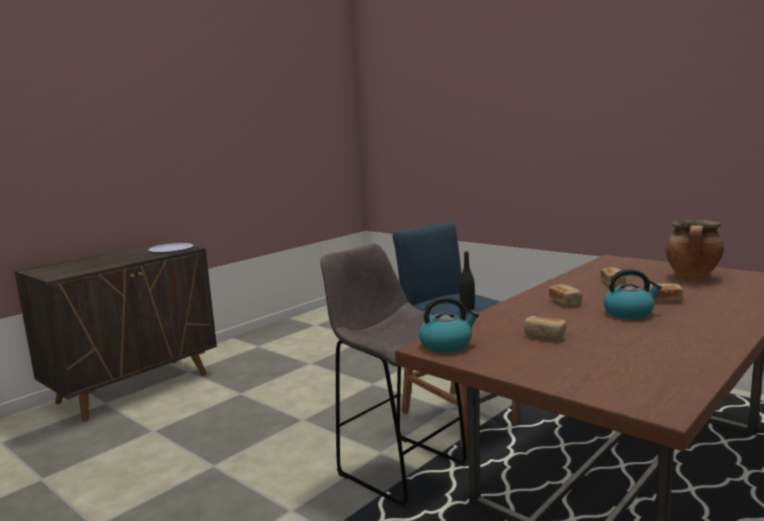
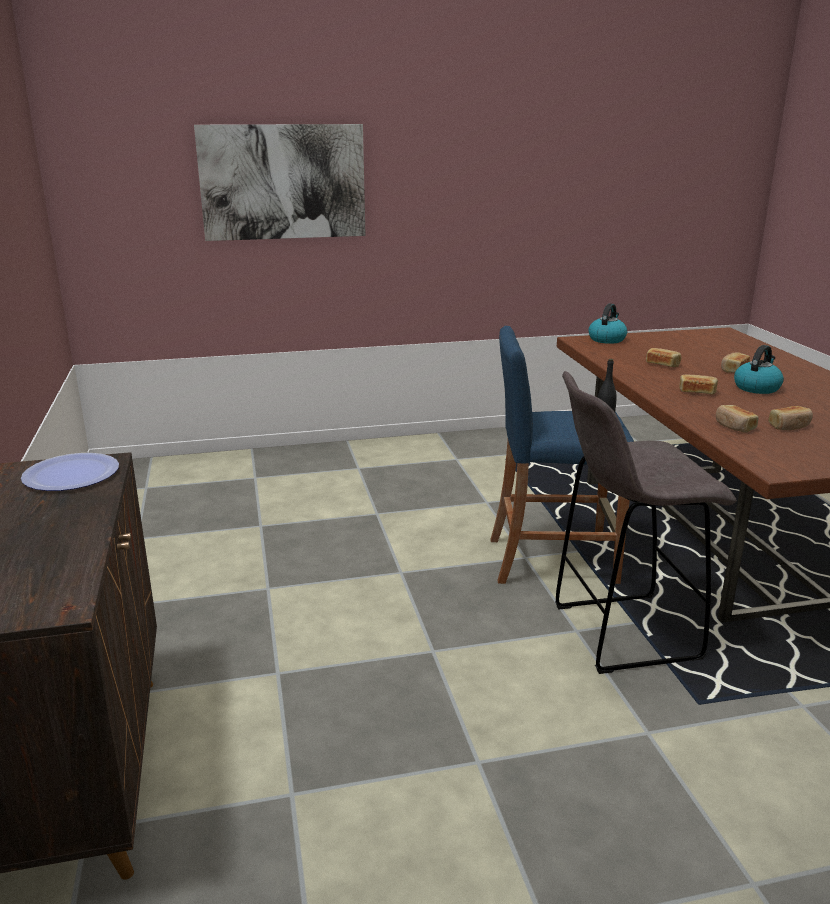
camera: 55 degrees left, 10 degrees up
kettle [419,296,479,353] -> kettle moved to [588,303,627,344]
cooking pot [665,220,724,279] -> none
none -> picture [194,124,366,241]
none -> bread [716,405,759,433]

